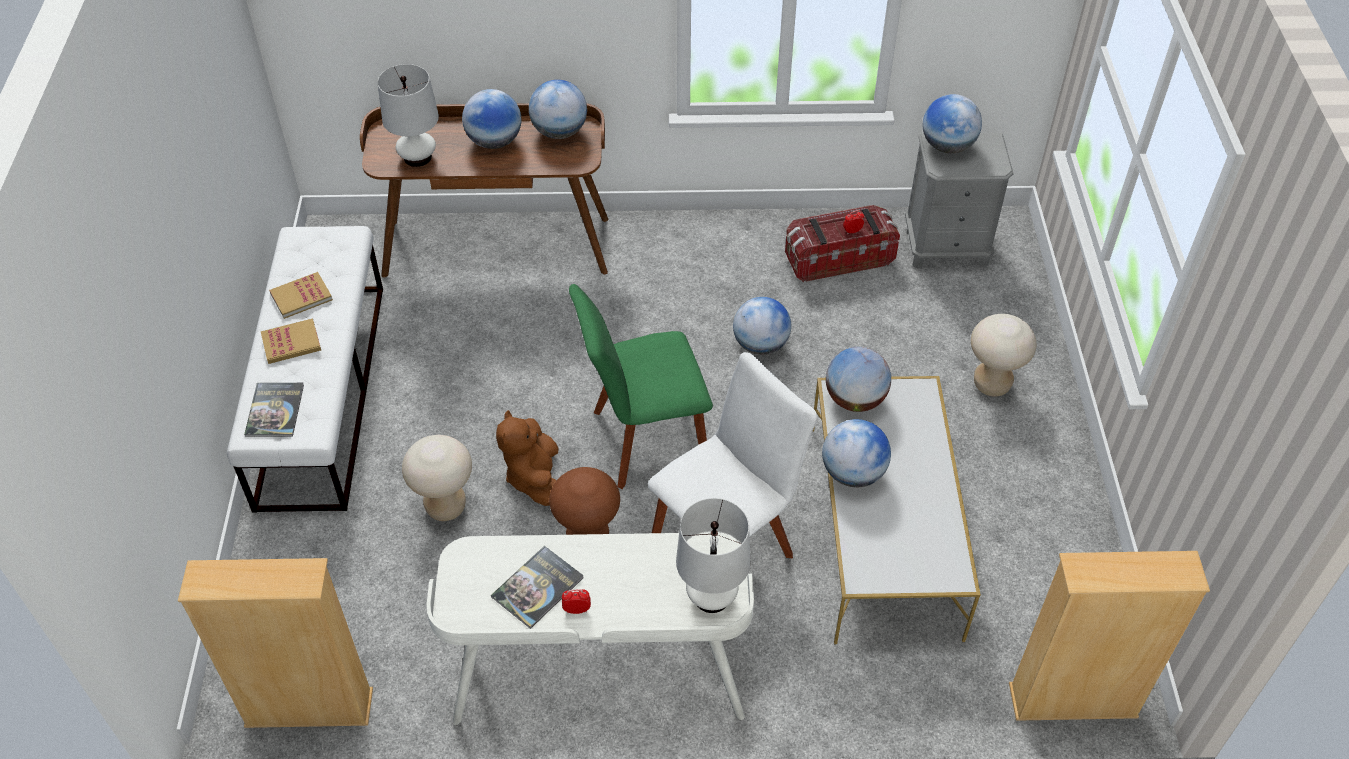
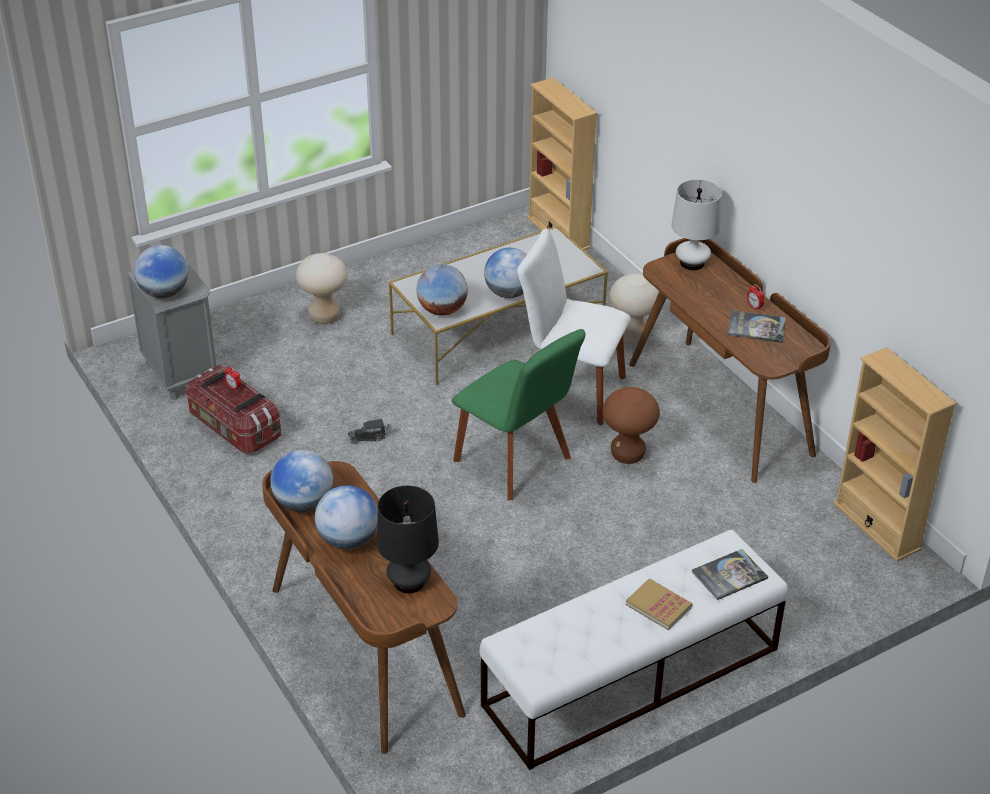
camera: 120 degrees left, 10 degrees down
book [269,272,333,319] -> none
white table lamp [377,64,439,167] -> black table lamp [377,486,439,594]
beige stool [402,435,472,521] -> beige stool moved to [610,274,659,345]
white desk [427,532,754,725] -> brown desk [629,238,831,483]
brown plush toy [496,410,558,506] -> none
globe [733,297,791,355] -> toy truck [348,419,389,444]

